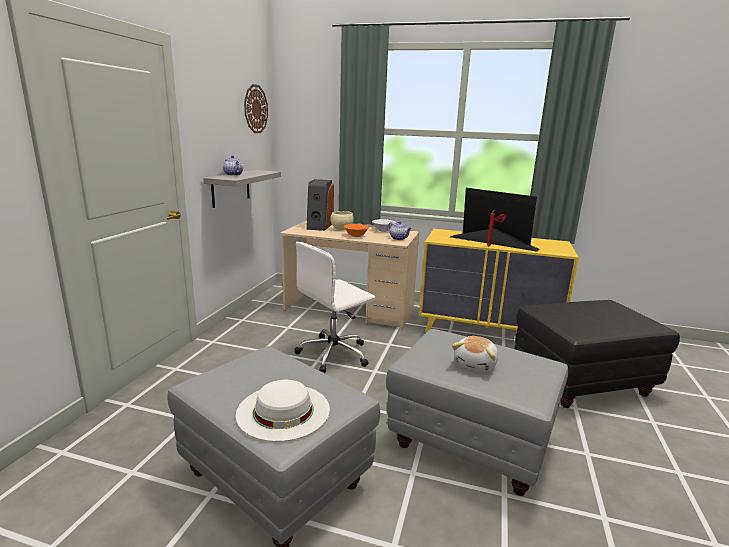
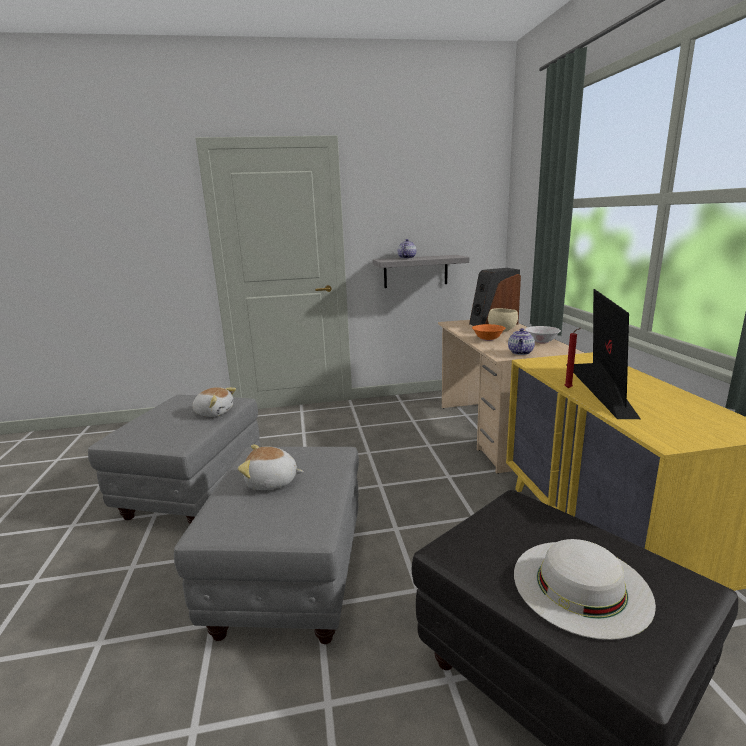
camera: 65 degrees right, 0 degrees up
white hat [236,380,330,441] -> white hat moved to [514,539,656,640]
wall clock [244,84,268,133] -> none
white office chair [294,242,376,373] -> none
none -> plush toy [192,387,236,417]

